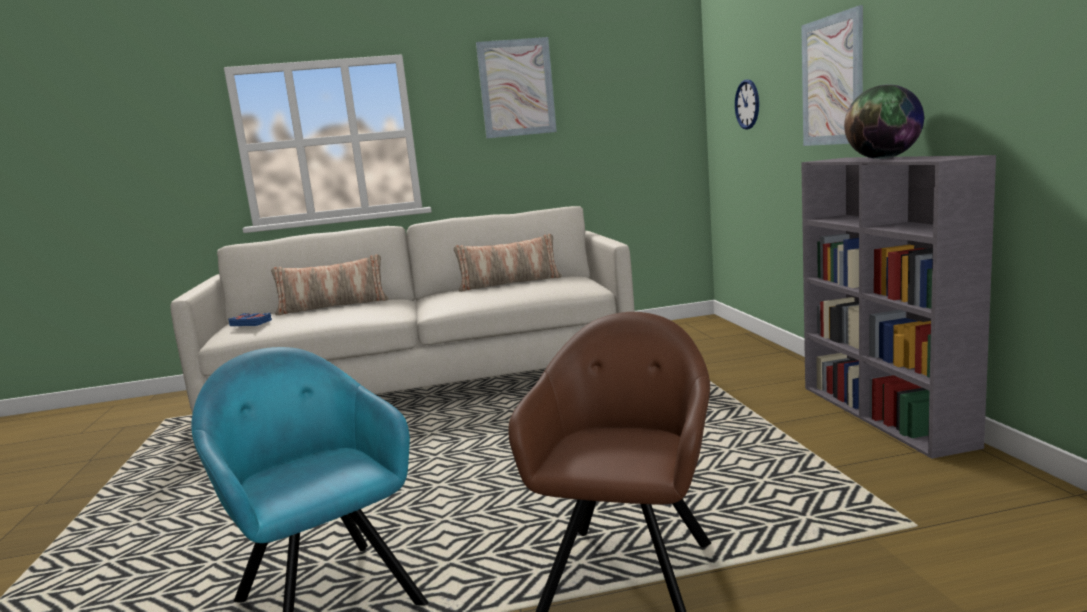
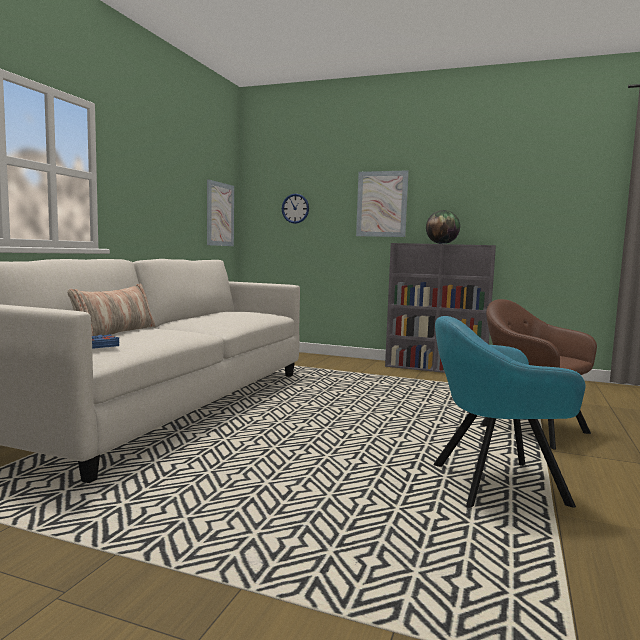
camera: 60 degrees left, 5 degrees down
pillow [454,234,562,292] -> none
picture [476,37,557,139] -> picture moved to [207,179,234,246]

